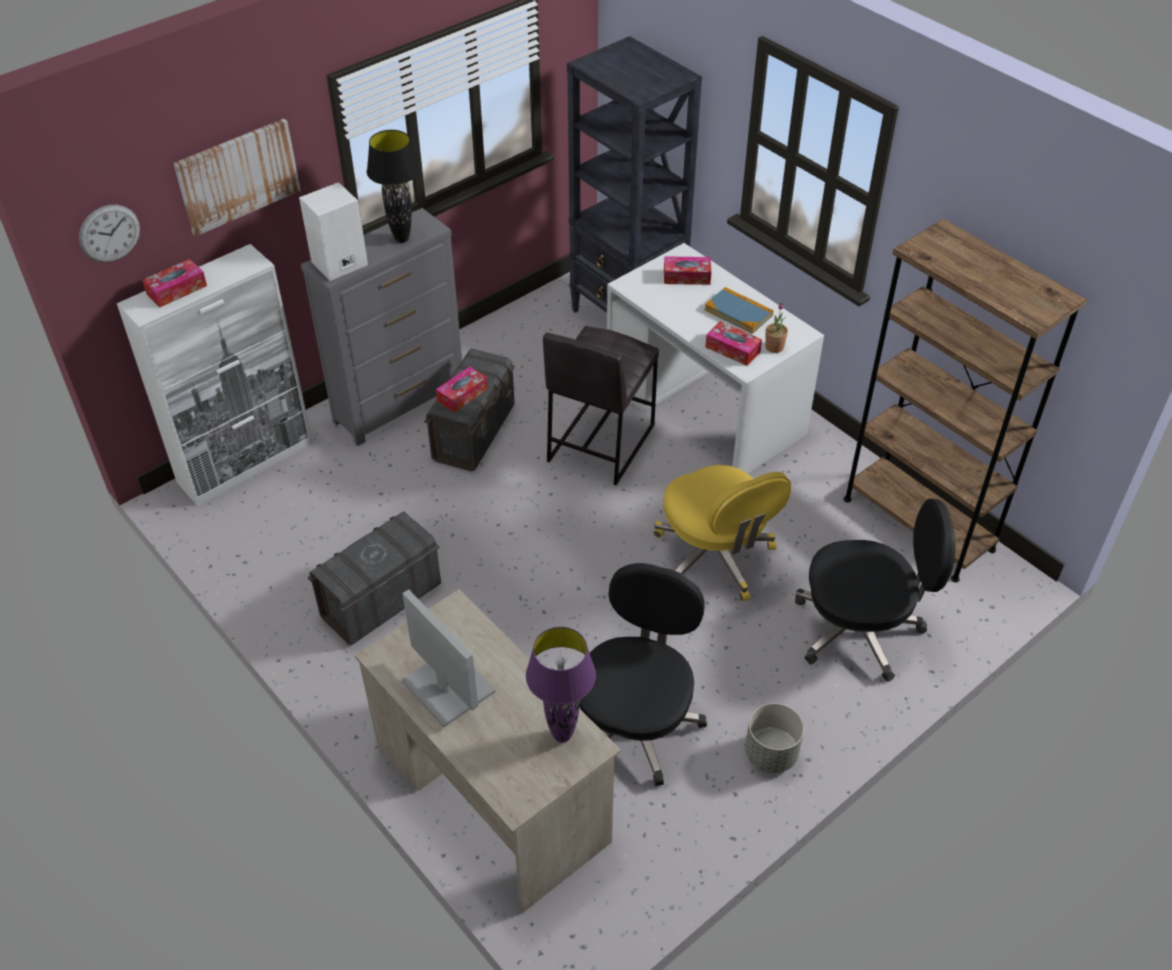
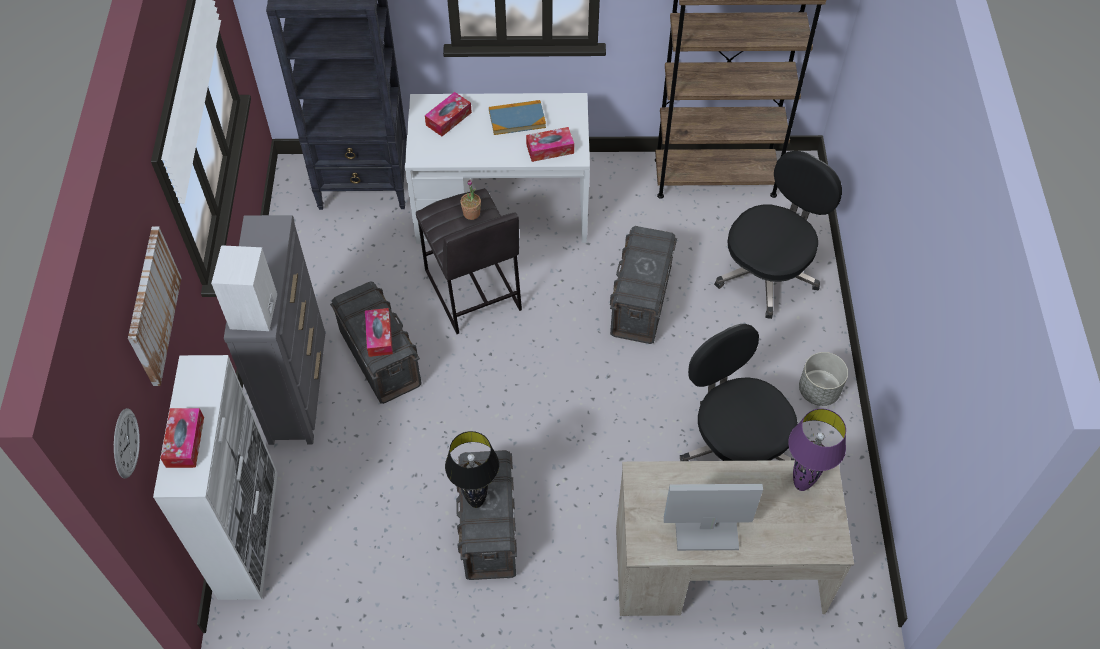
camera: 50 degrees left, 10 degrees up
black table lamp [367,130,420,243] -> black table lamp moved to [445,431,499,508]
yellow office chair [653,465,791,601] -> grey storage box [610,226,677,344]
potted plant [765,303,788,353] -> potted plant moved to [461,180,481,220]

